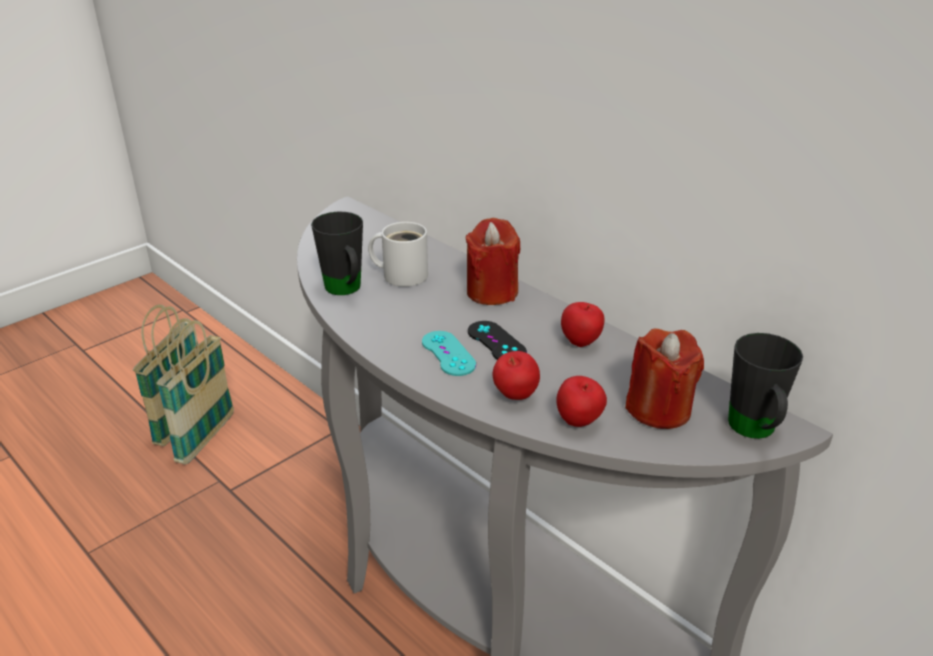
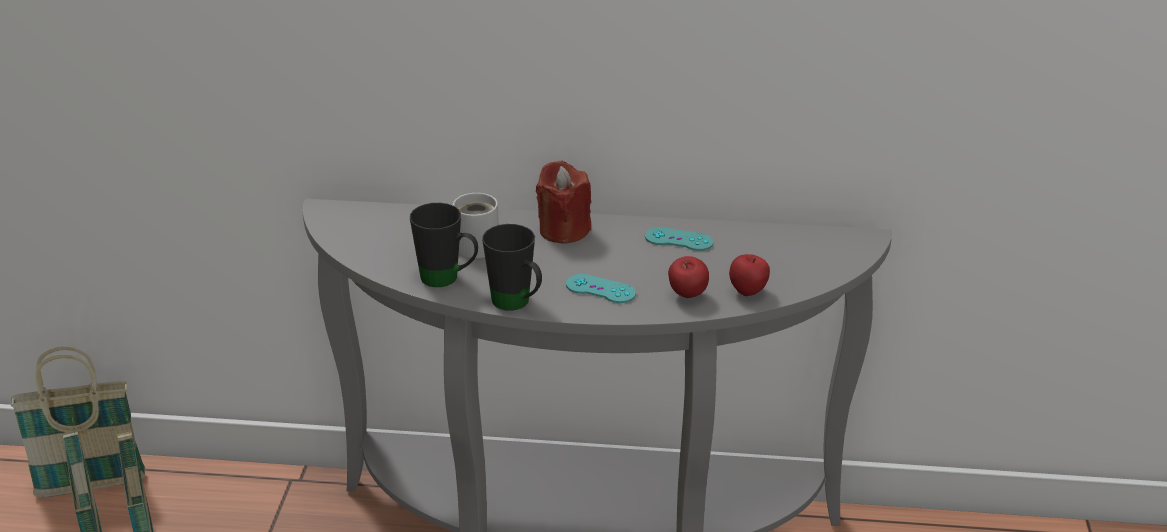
camera: 40 degrees left, 0 degrees up
black game controller [468,321,527,360] -> none
apple [561,302,604,347] -> turquoise game controller [645,227,714,251]
red candle [625,328,704,429] -> none
black mug [728,333,803,439] -> black mug moved to [482,224,542,311]
none -> basket [11,347,145,497]

